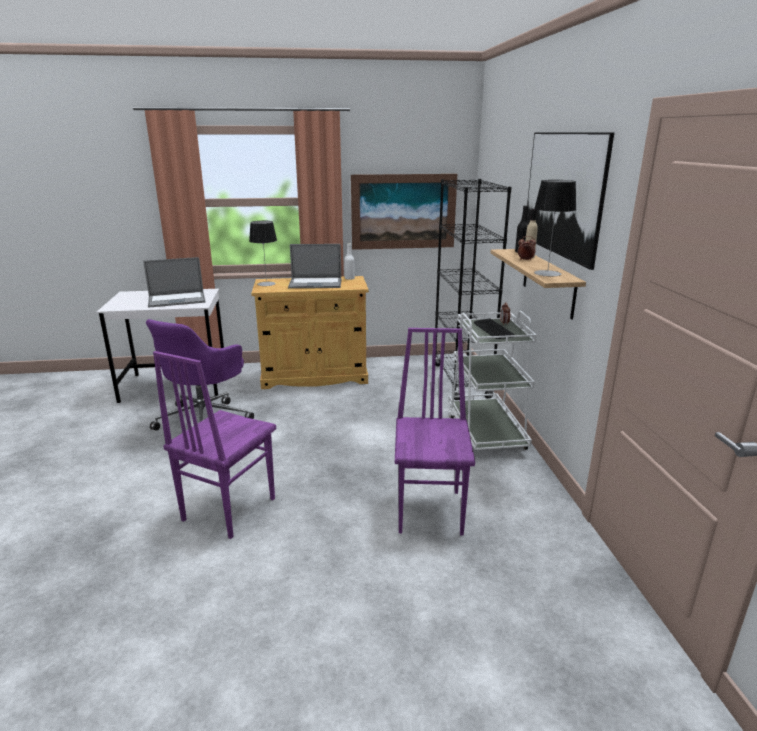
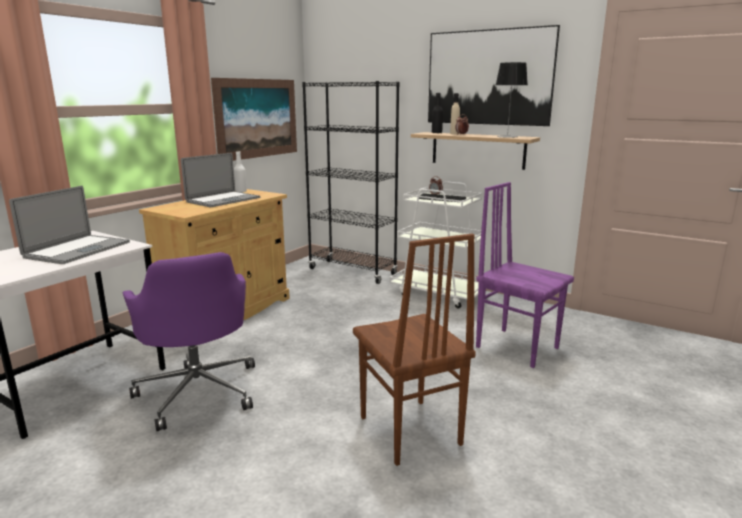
camera: 50 degrees left, 5 degrees down
purple chair [153,351,276,539] -> brown chair [353,233,476,466]
table lamp [249,221,277,286] -> none

